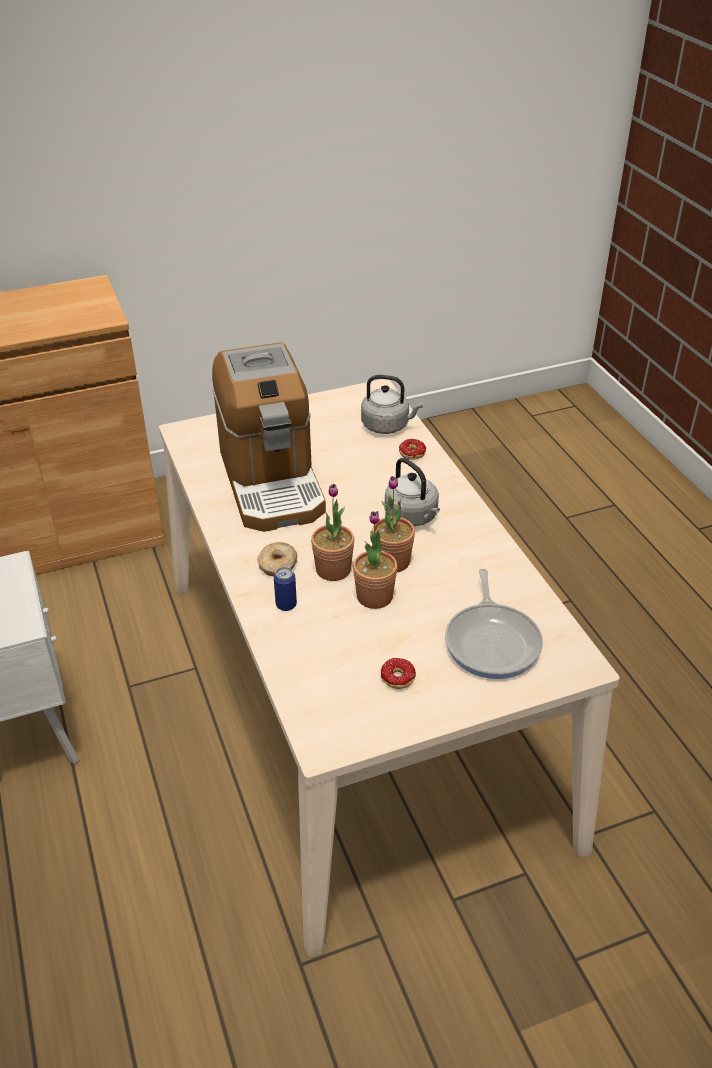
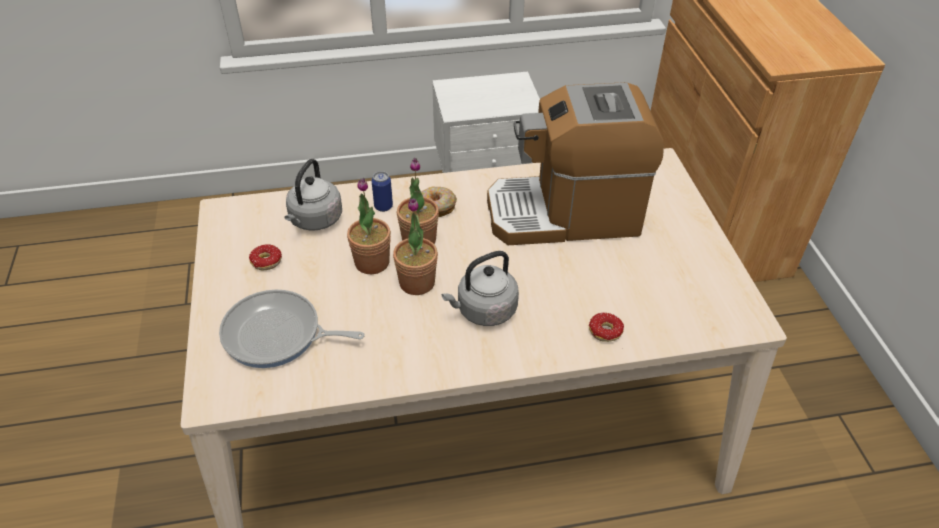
camera: 100 degrees right, 5 degrees up
grey kettle [361,375,423,434] -> grey kettle moved to [285,159,342,231]

